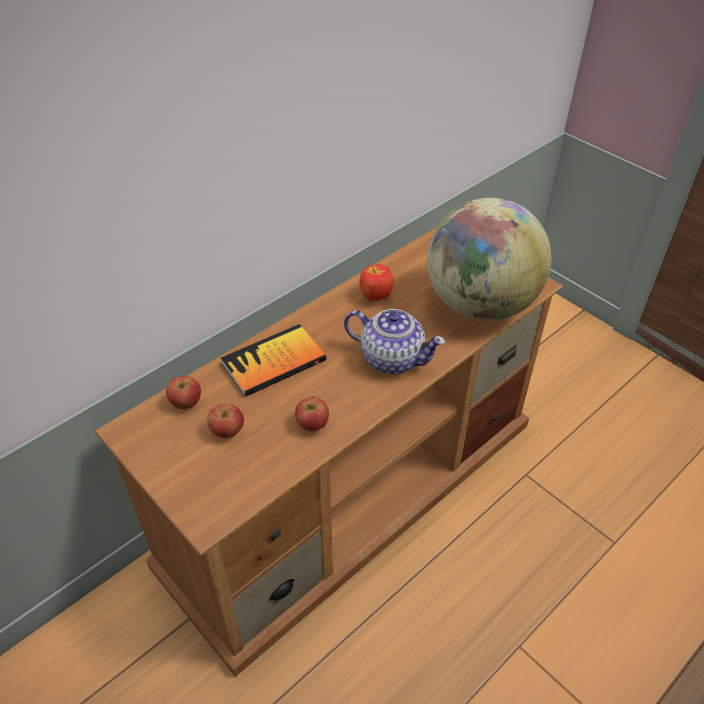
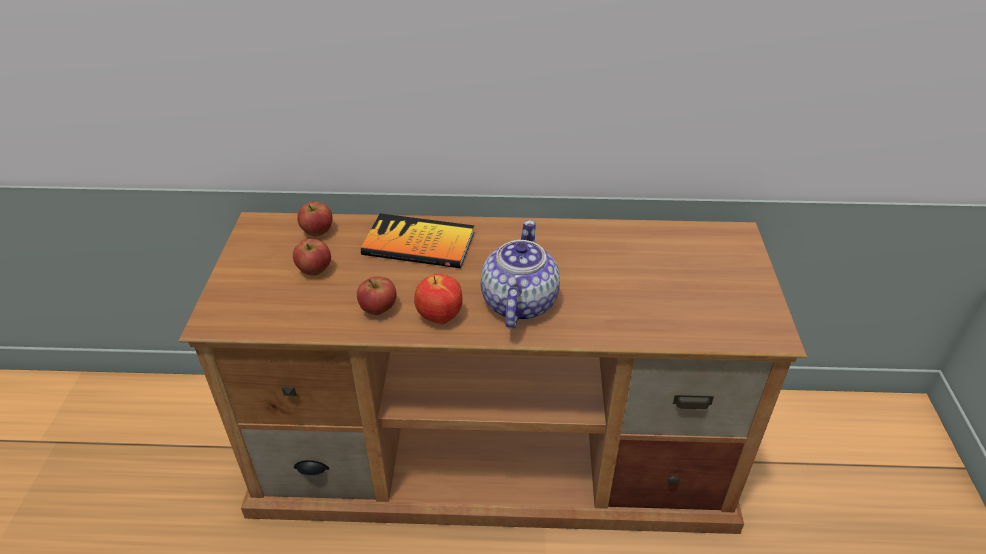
camera: 45 degrees right, 5 degrees down
teapot [344,309,446,374] -> teapot turned 150 degrees counterclockwise [480,220,560,329]
apple [359,264,394,301] -> apple moved to [414,274,463,324]
globe [427,198,551,321] -> none

